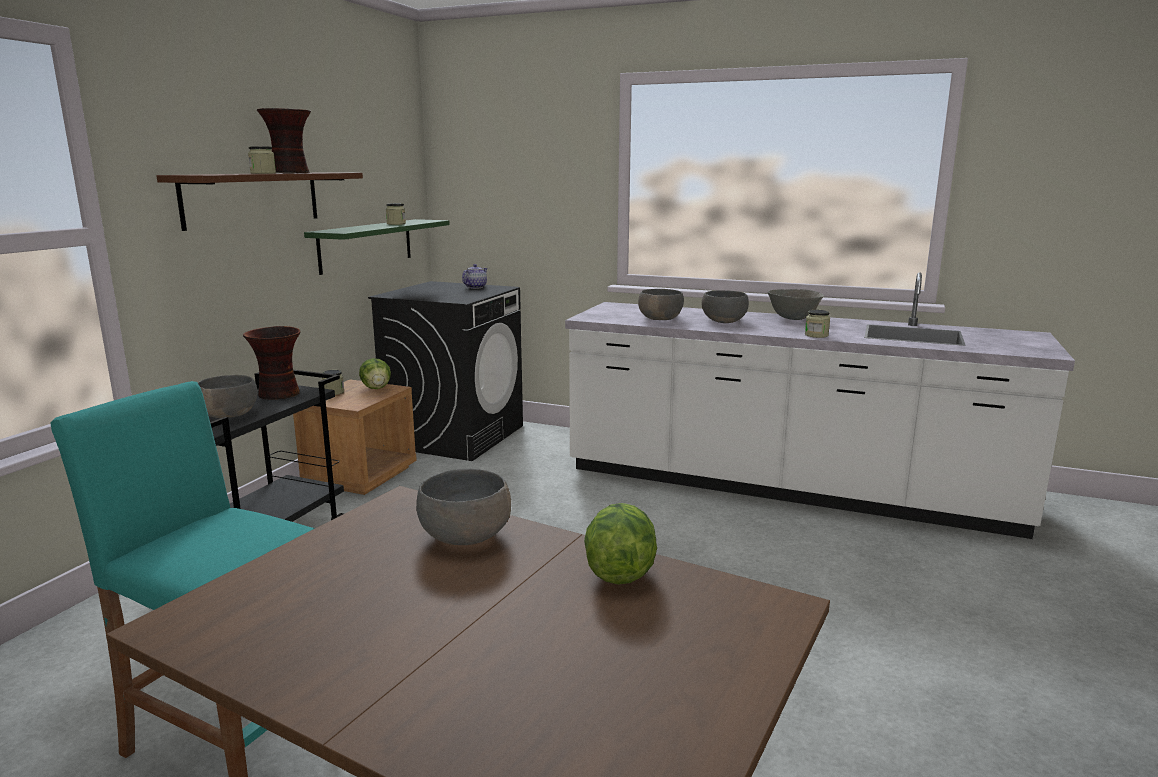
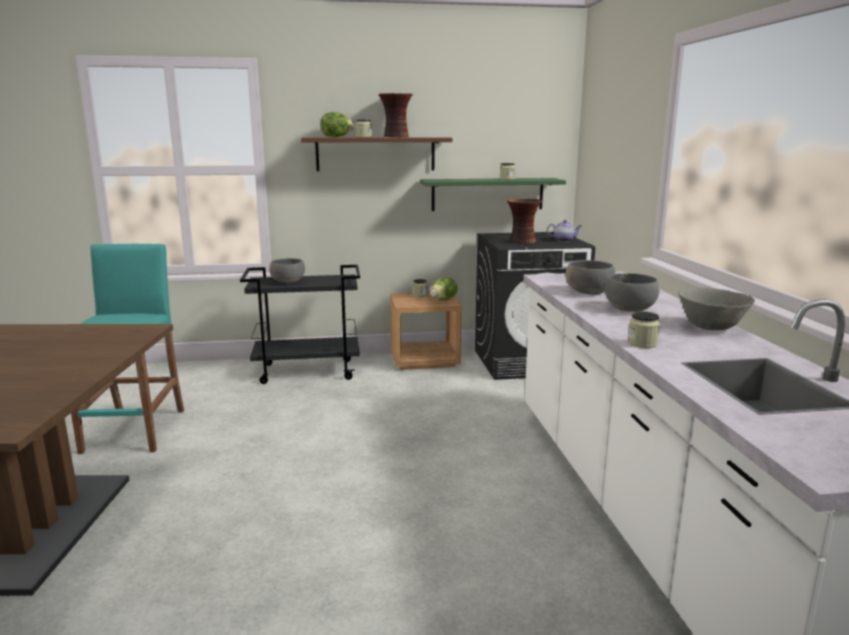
camera: 60 degrees right, 0 degrees up
vase [243,326,301,400] -> vase moved to [507,199,542,244]
grey bowl [416,469,511,545] -> none
lettuce [584,503,657,585] -> lettuce moved to [321,112,354,137]

